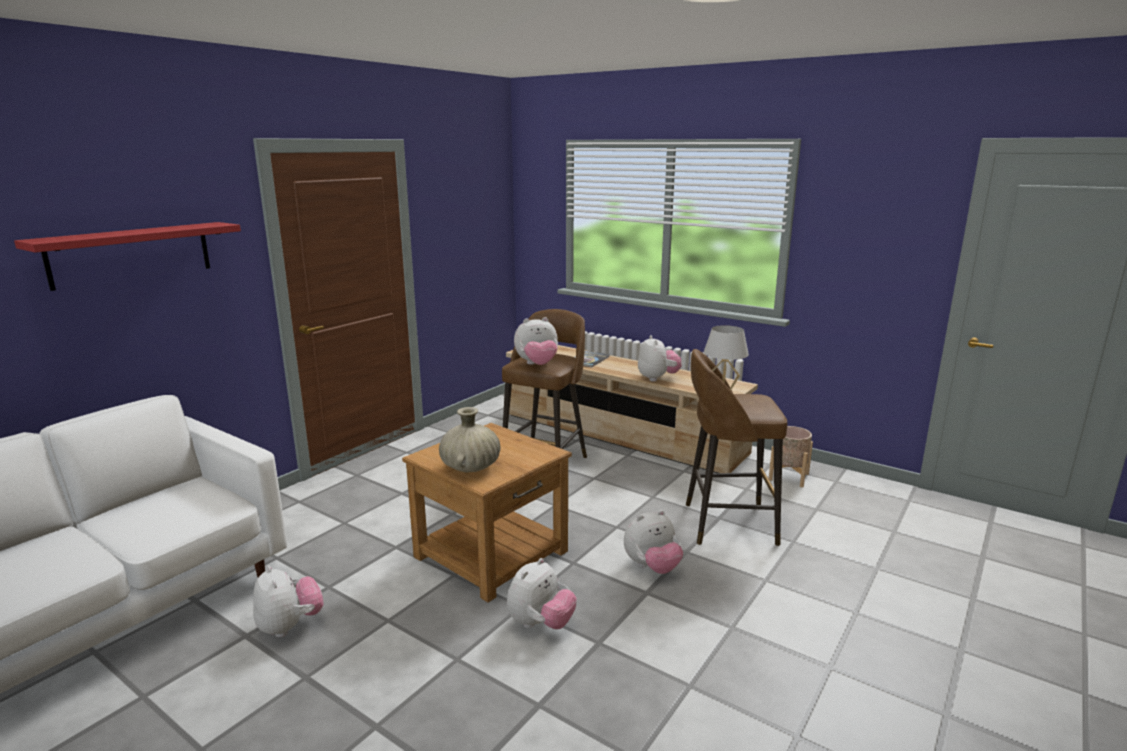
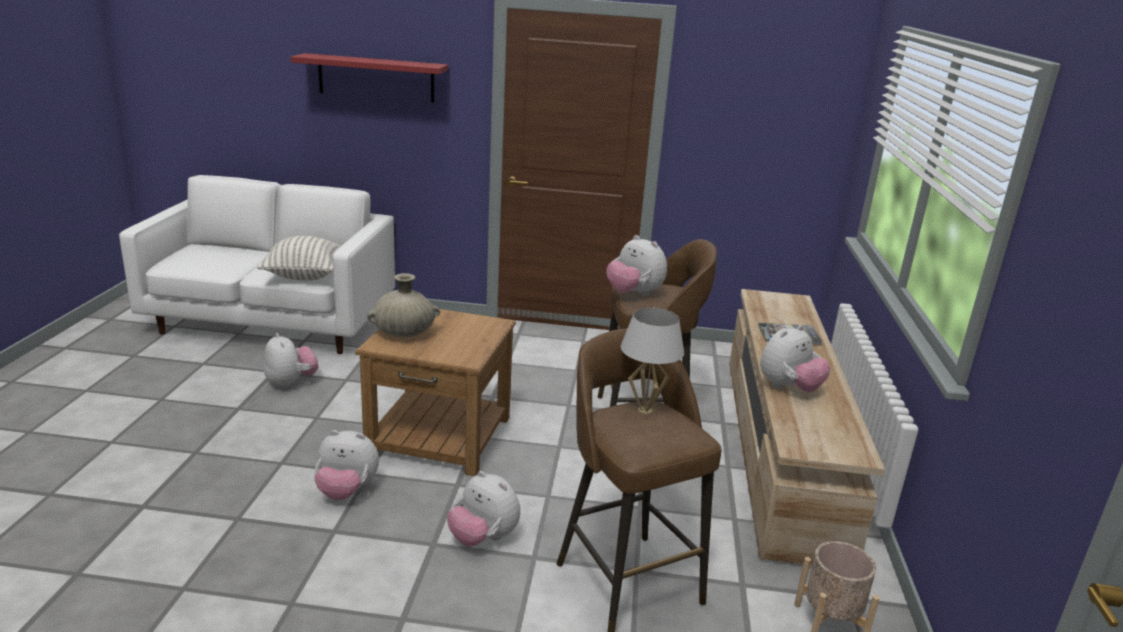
camera: 60 degrees right, 5 degrees up
plush toy [253,566,324,637] -> plush toy turned 60 degrees counterclockwise [264,333,318,389]
none -> pillow [257,236,342,281]

